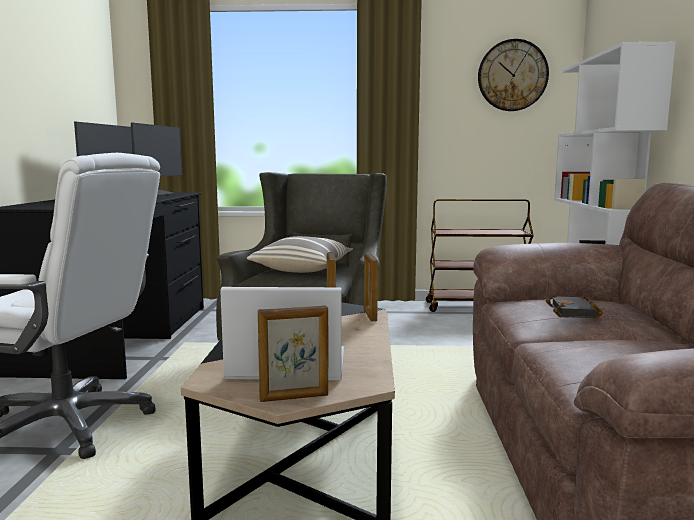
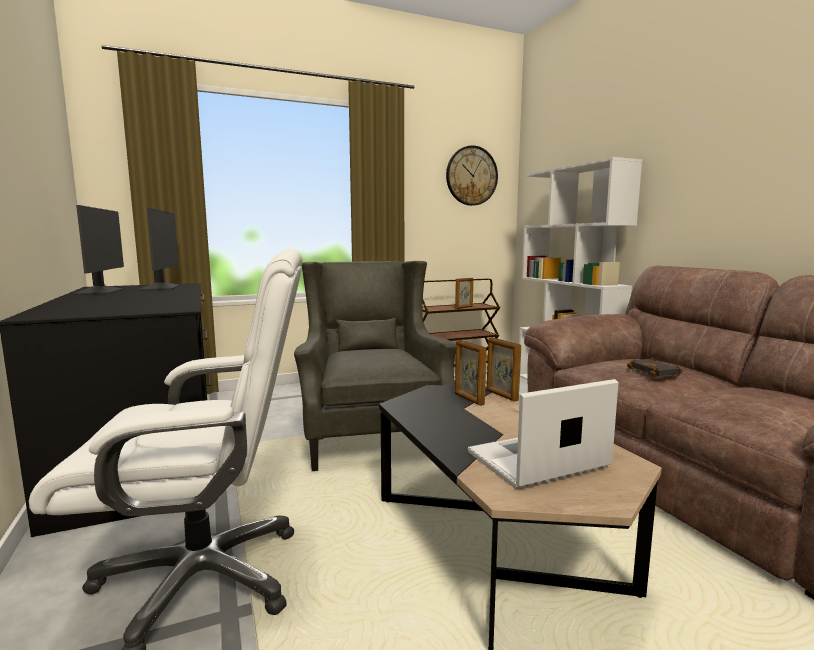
camera: 25 degrees left, 0 degrees up
pillow [247,236,353,273] -> none
picture frame [258,305,328,402] -> picture frame moved to [455,278,473,309]

